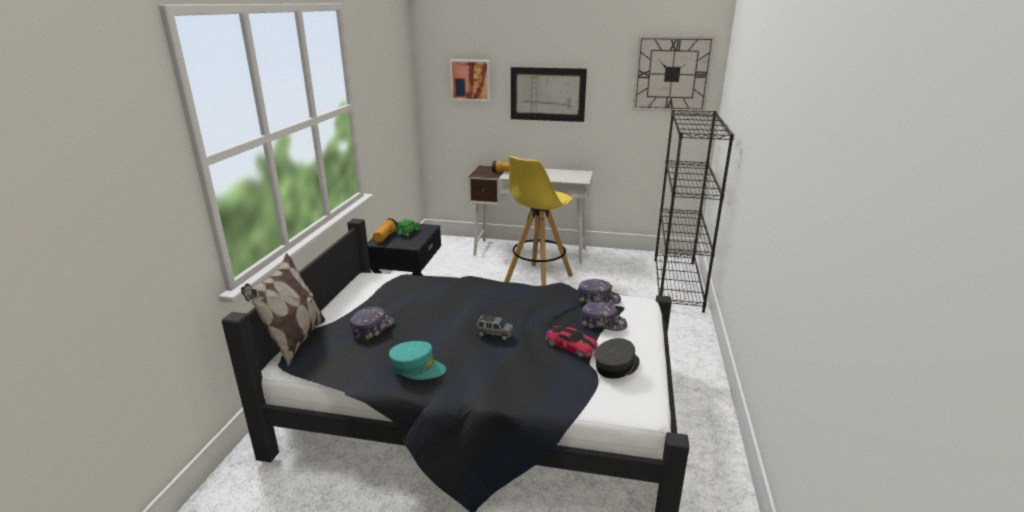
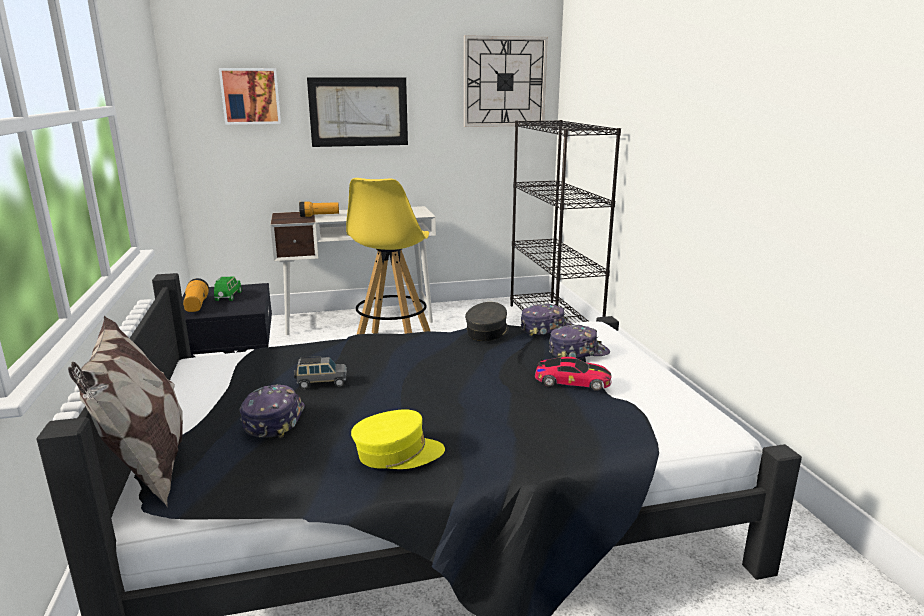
camera: 25 degrees left, 5 degrees down
turquoise cap [389,341,446,380] -> yellow cap [351,409,445,469]
grey toy car [476,314,513,341] -> grey toy car moved to [294,356,347,389]
grey cap [594,338,640,379] -> grey cap moved to [465,302,509,341]

